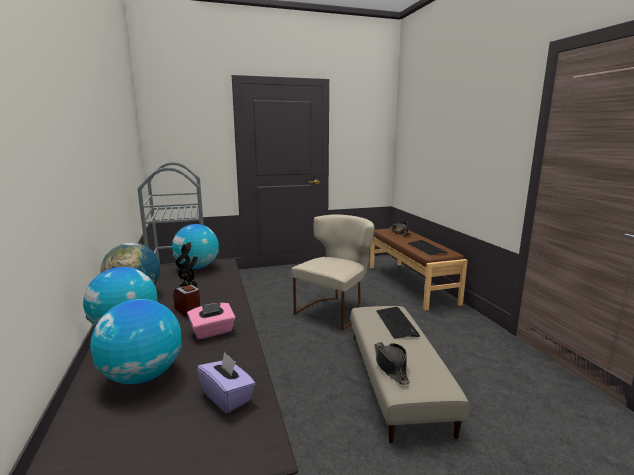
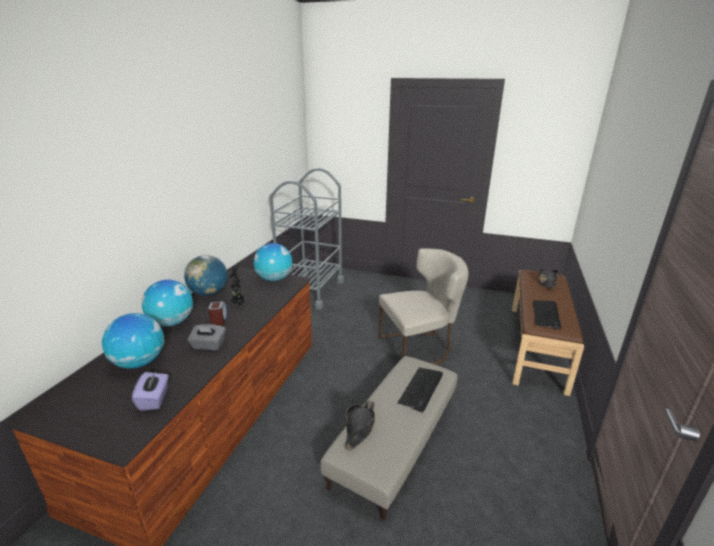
camera: 35 degrees right, 10 degrees up
pink tissue box [187,302,236,340] -> grey tissue box [188,324,226,350]

